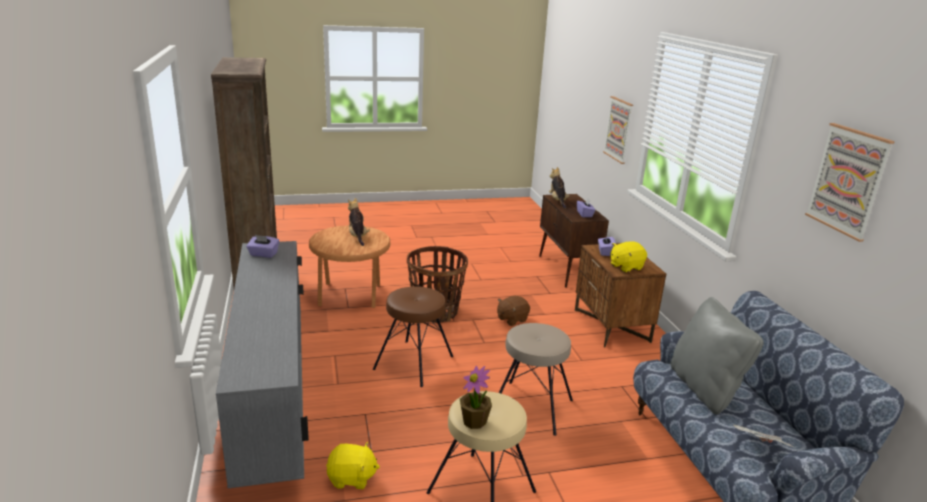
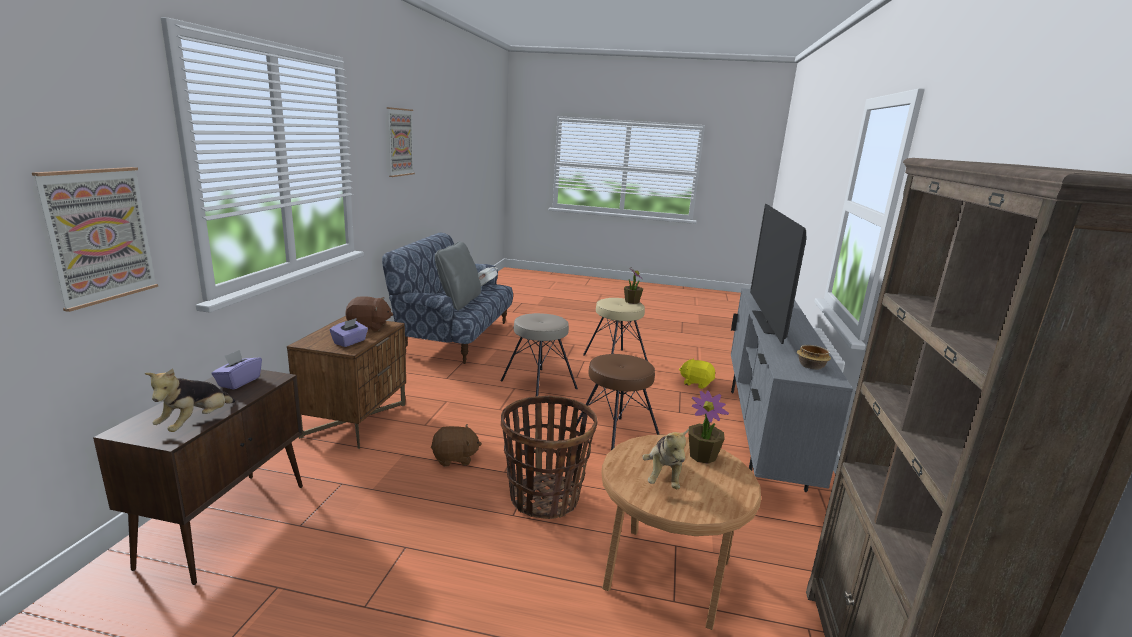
camera: 155 degrees left, 5 degrees down
purple tissue box [246,235,279,258] -> bowl [797,345,831,370]
yellow plush toy [611,242,647,273] -> brown plush toy [345,296,393,331]
none -> potted plant [689,391,729,464]
none -> television [750,204,807,344]

